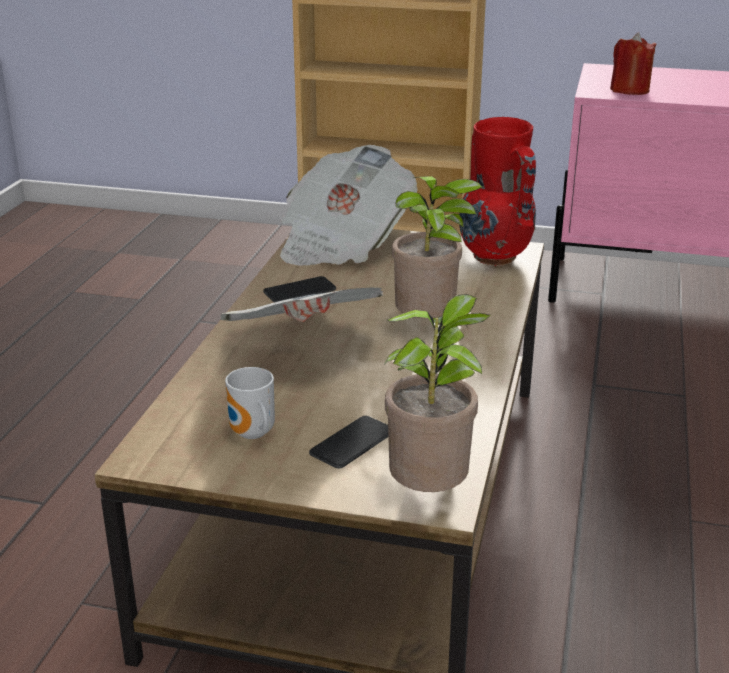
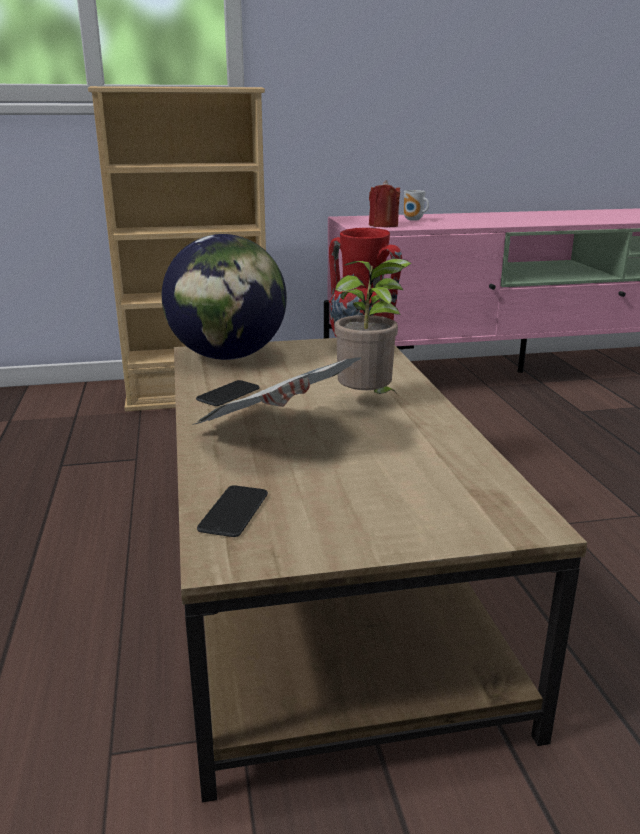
camera: 25 degrees left, 5 degrees down
mug [225,367,275,439] -> mug moved to [404,190,429,221]
newspaper [280,145,418,266] -> globe [162,234,287,360]
phone [309,416,388,469] -> phone moved to [197,485,268,537]
potted plant [385,294,491,492] -> none

